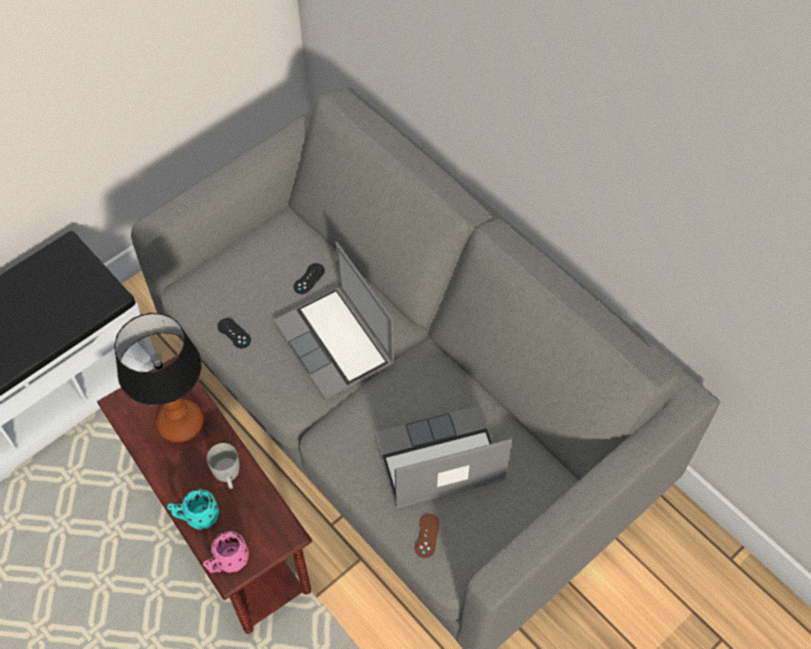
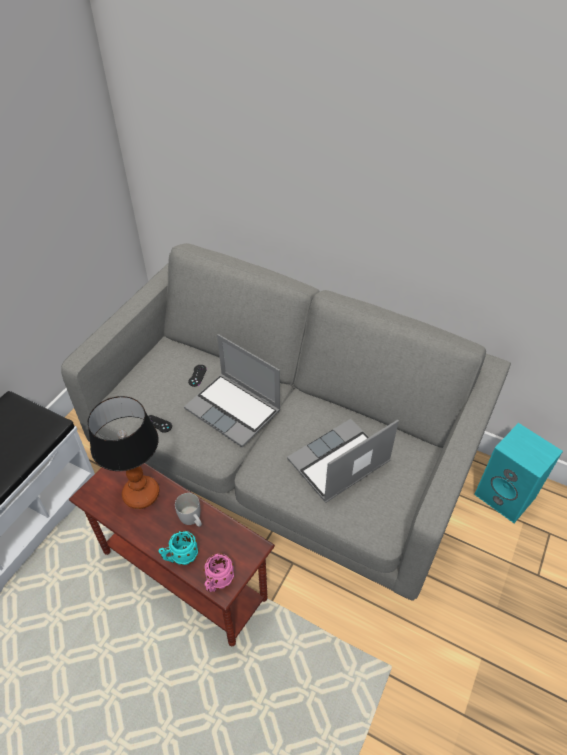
camera: 20 degrees left, 10 degrees down
brown game controller [415,514,440,558] -> none
none -> turquoise speaker [474,423,563,523]

